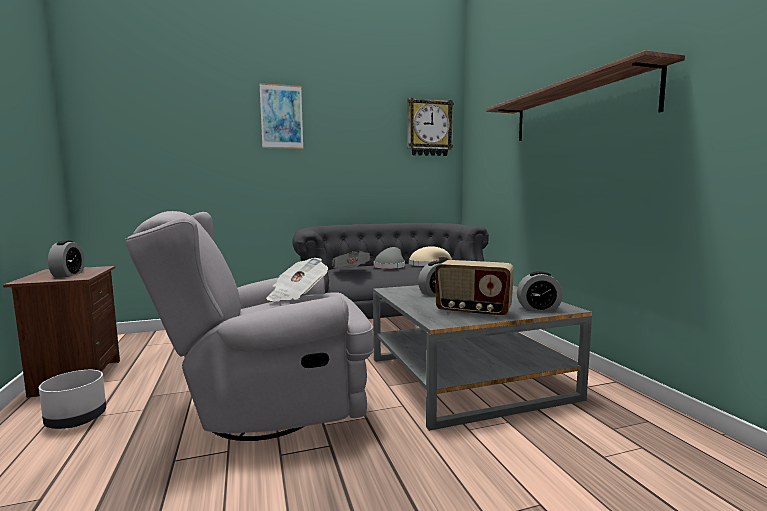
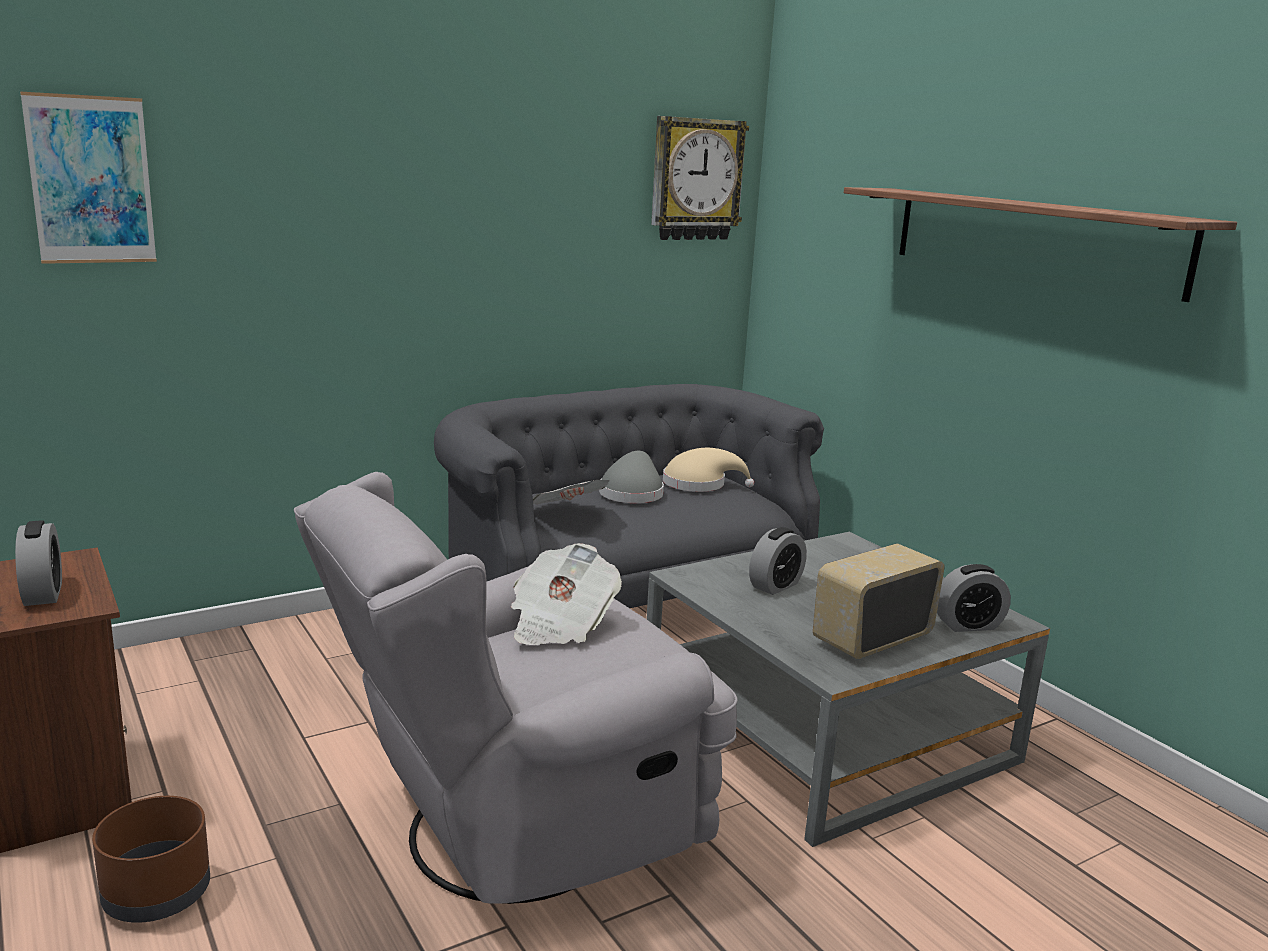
camera: 15 degrees left, 10 degrees up
grey planter [39,370,106,429] -> brown planter [92,796,210,923]
picture [259,83,303,149] -> picture moved to [20,92,157,264]
radio [435,260,514,318] -> radio turned 135 degrees clockwise [813,543,945,659]

